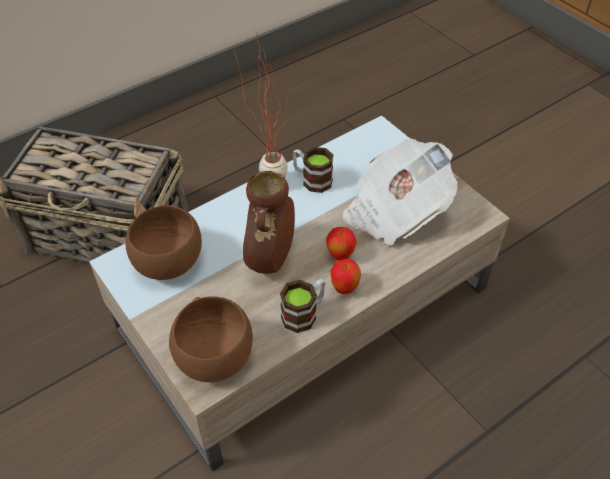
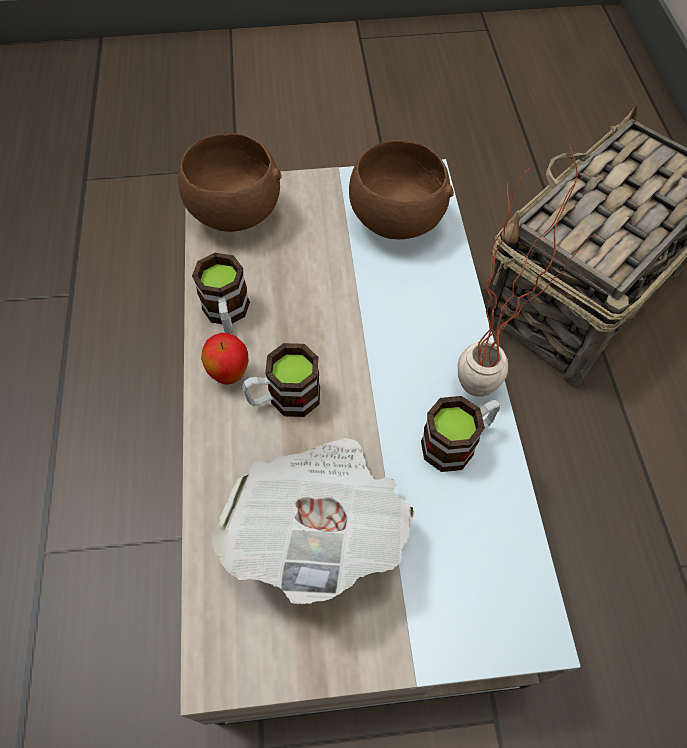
camera: 120 degrees right, 10 degrees up
brown vase [243,171,295,274] -> none
apple [326,227,357,261] -> mug [242,343,320,417]

